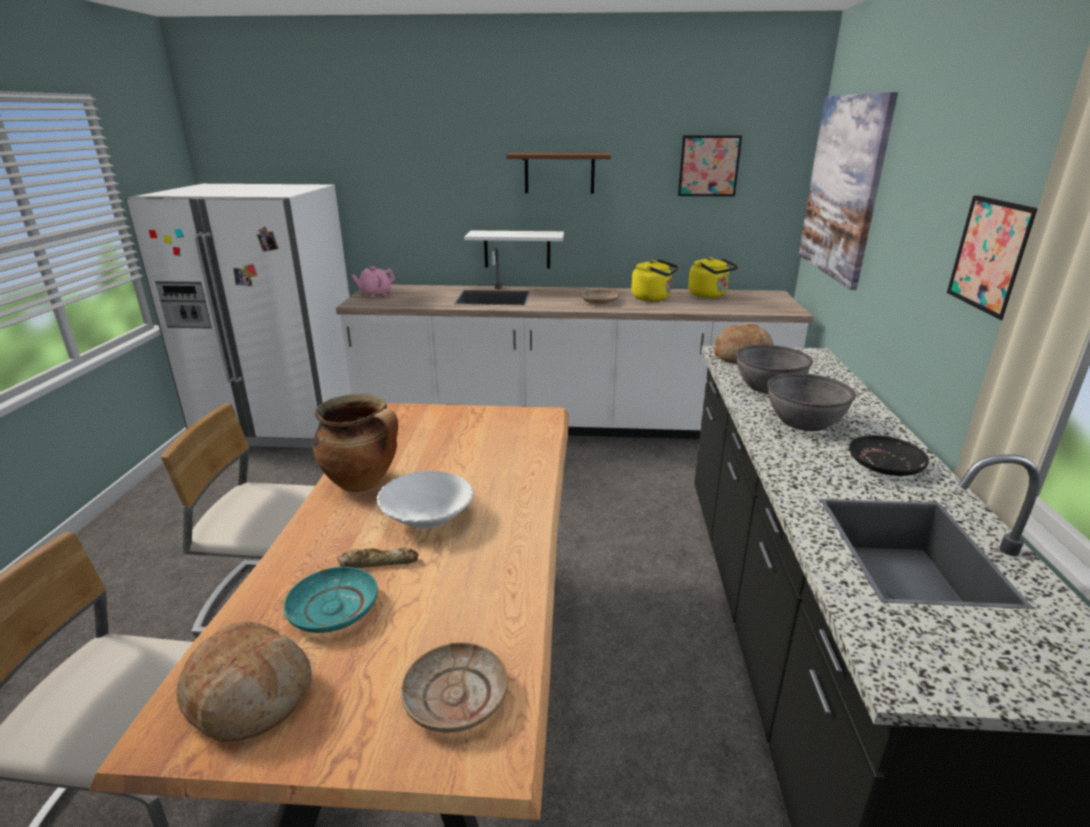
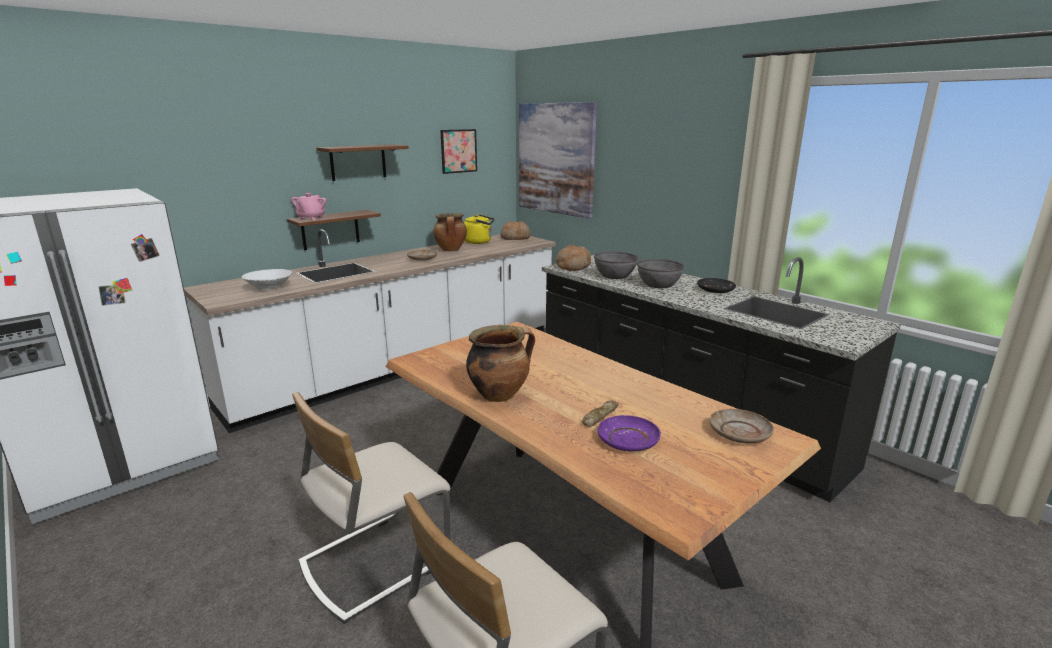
camera: 45 degrees left, 5 degrees down
bread [176,622,312,742] -> bread moved to [500,221,531,240]
turquoise plate [284,567,378,633] -> purple plate [597,415,661,452]
pink teapot [351,267,395,298] -> pink teapot moved to [291,193,326,220]
white bowl [377,471,473,529] -> white bowl moved to [242,269,292,290]
white shelf [464,230,564,268] -> brown shelf [287,210,381,250]
yellow kettle [631,259,679,301] -> cooking pot [434,213,467,251]
picture [947,195,1038,320] -> none

